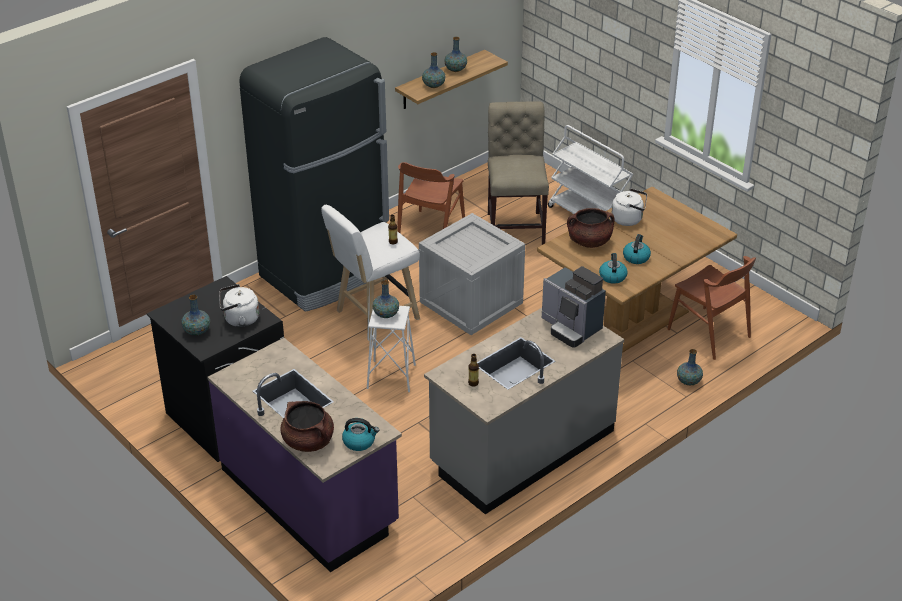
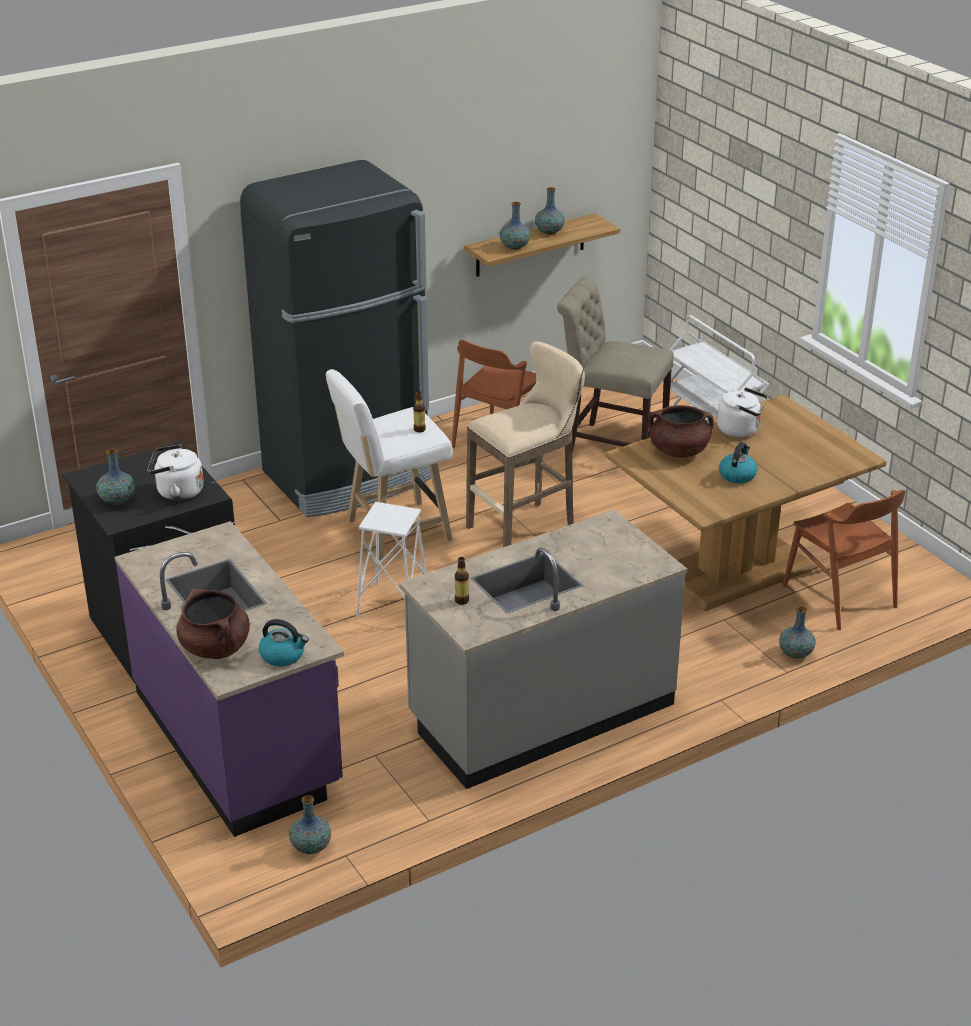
camera: 10 degrees right, 5 degrees down
vase [373,280,399,318] -> vase moved to [289,795,331,854]
crate [419,213,525,335] -> beige stool [466,341,585,547]
beige chair [488,101,549,245] -> beige chair turned 75 degrees counterclockwise [557,276,674,454]
coffee machine [542,266,606,348] -> none
kettle [599,253,628,284] -> none

